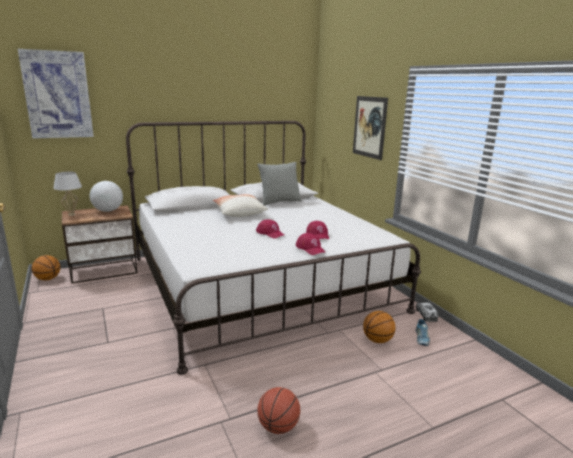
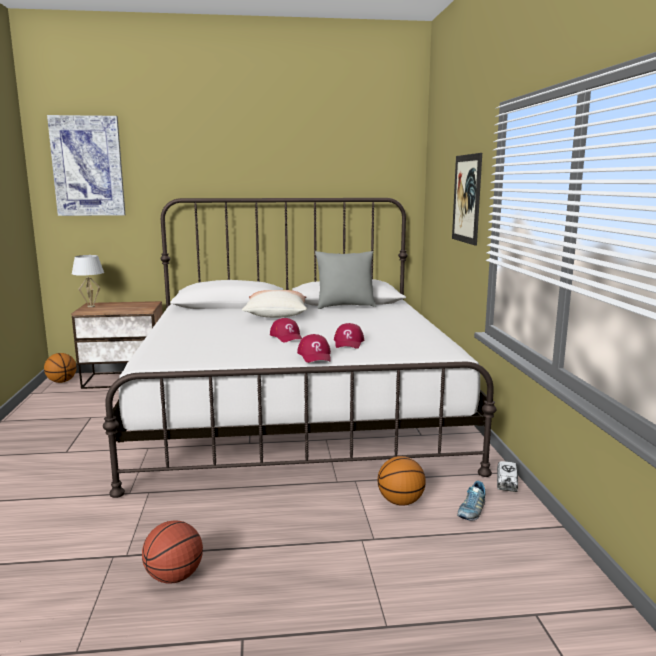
camera: 20 degrees right, 5 degrees down
globe [90,181,123,212] -> none

